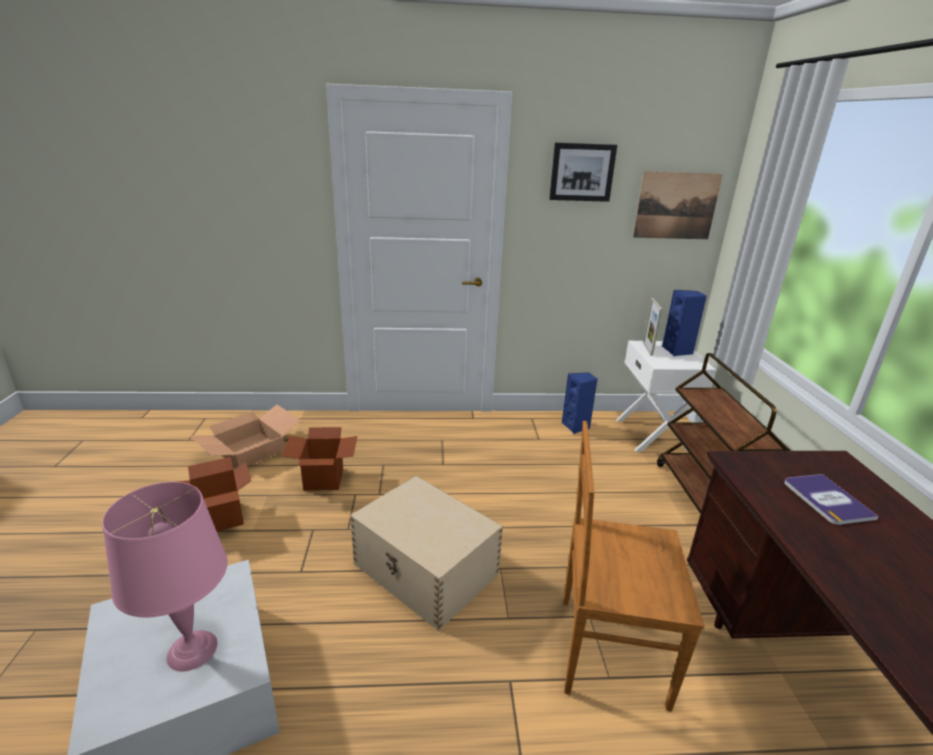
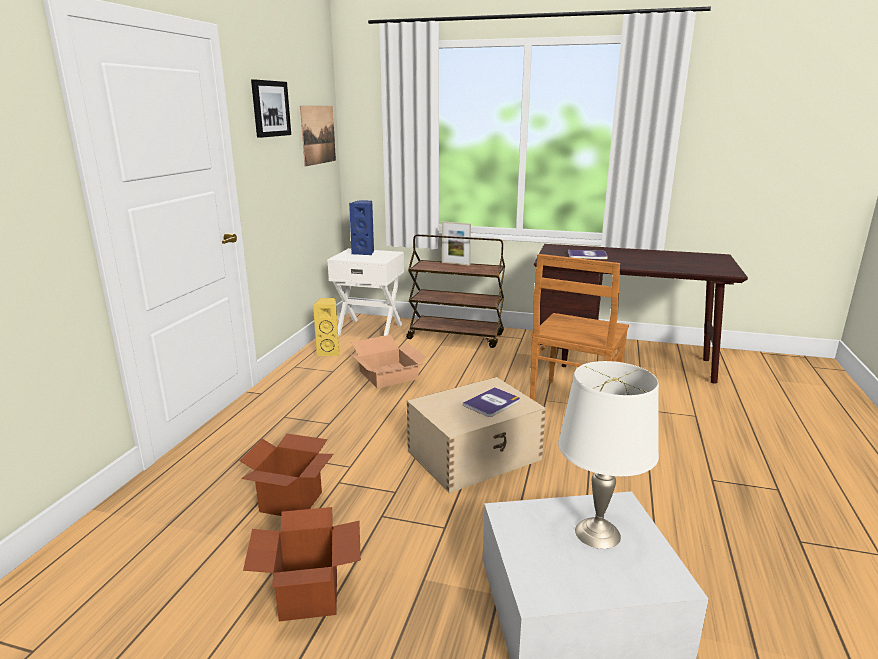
camera: 70 degrees left, 5 degrees down
pink table lamp [102,482,228,672] -> white table lamp [558,361,659,549]
cardboard box [190,405,301,468] -> cardboard box moved to [351,335,428,389]
blue speaker [562,372,598,434] -> yellow speaker [313,298,340,356]
picture frame [643,298,662,356] -> picture frame moved to [442,221,471,266]
none -> book [463,387,520,417]

